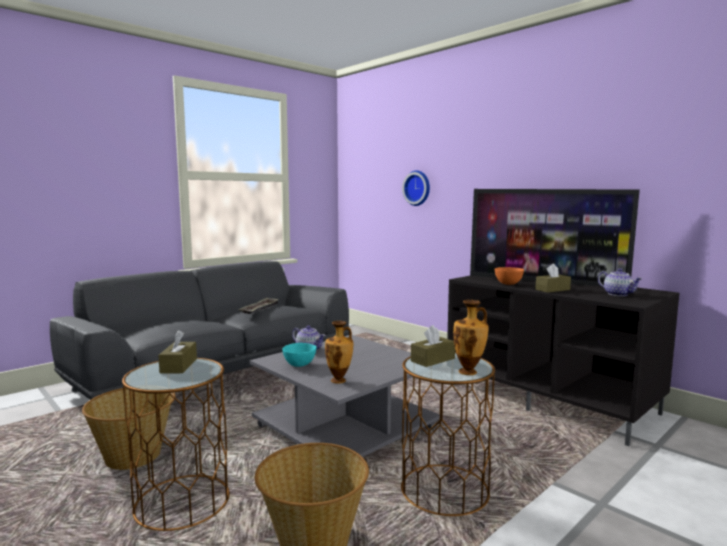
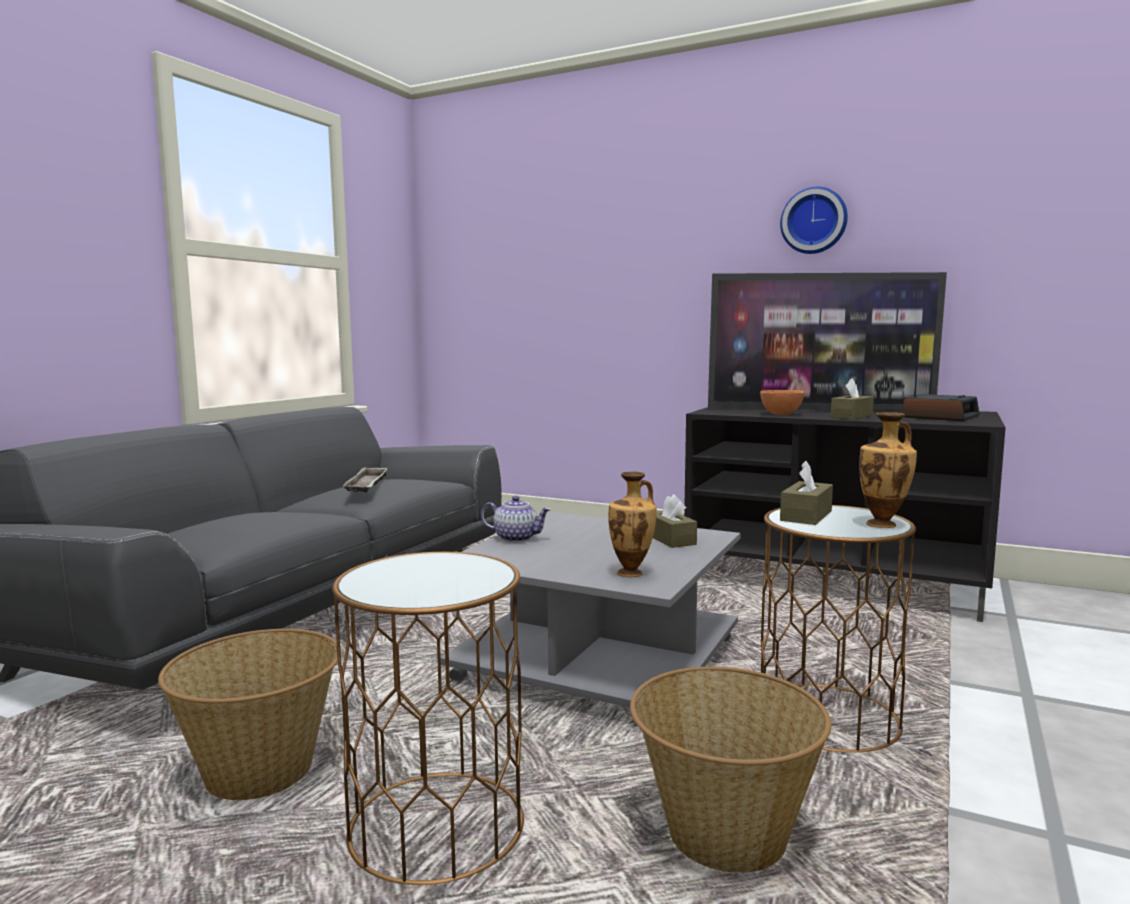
camera: 20 degrees left, 0 degrees up
brown tissue box [158,330,197,374] -> brown tissue box moved to [653,494,697,548]
turquoise bowl [282,343,317,367] -> none
wall clock [402,170,430,206] -> wall clock moved to [780,187,848,254]
teapot [598,268,642,296] -> alarm clock [903,394,980,421]

